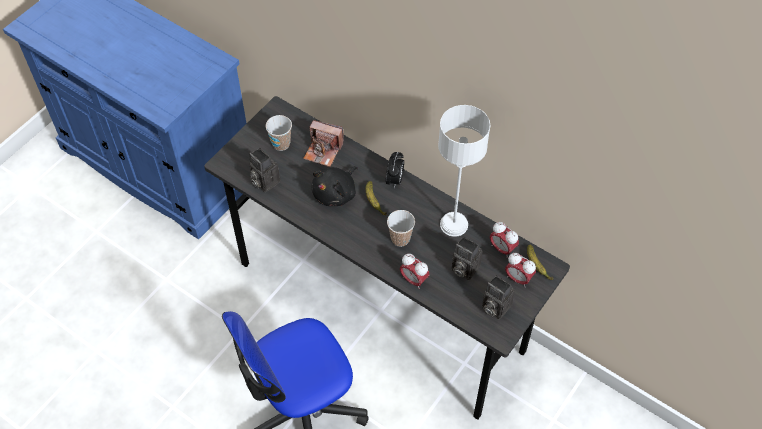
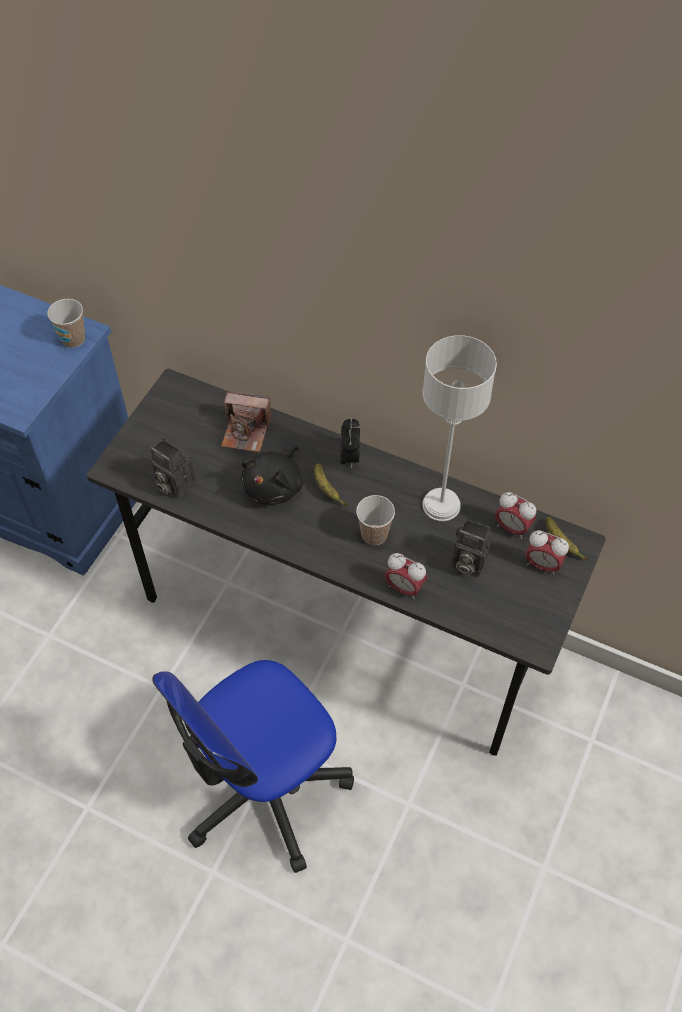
camera: 10 degrees left, 0 degrees up
cup [266,115,292,151] -> cup moved to [47,299,85,348]
camera [482,275,515,320] -> none

